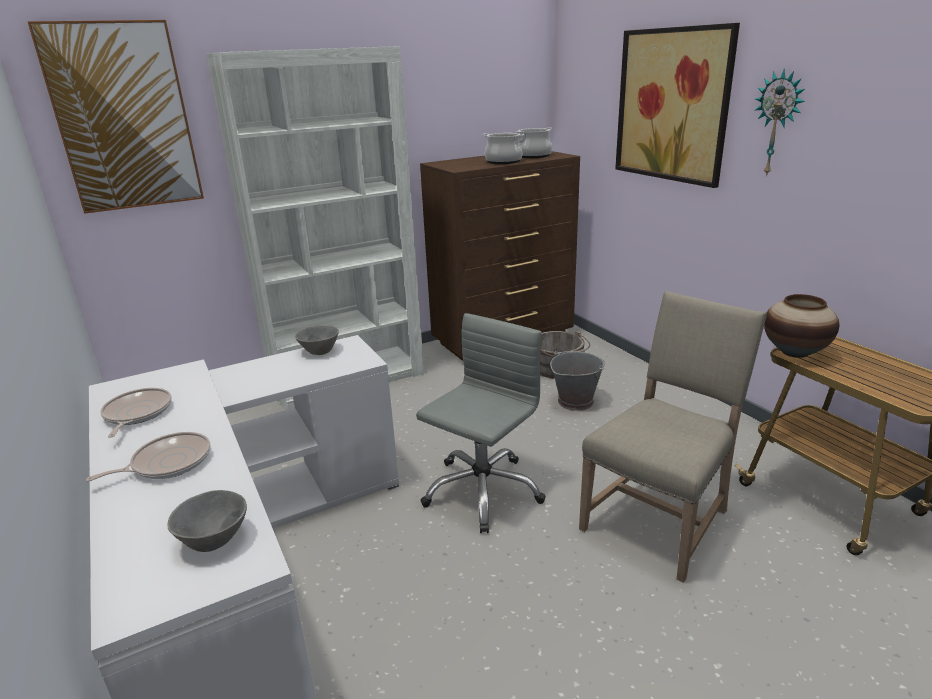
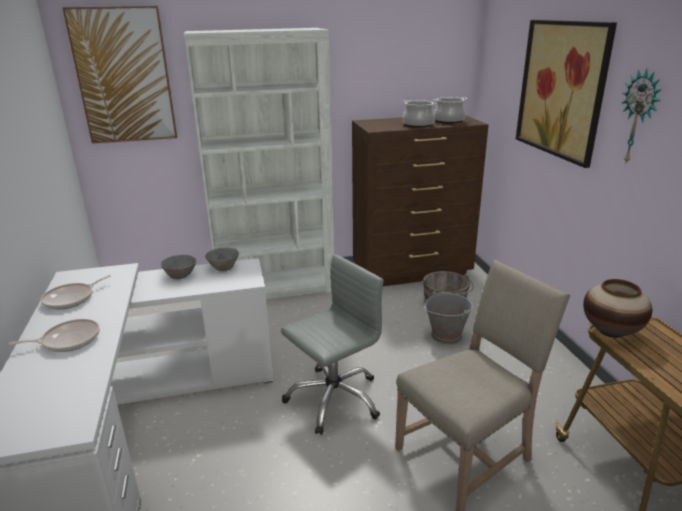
camera: 15 degrees right, 0 degrees up
frying pan [100,388,172,438] -> frying pan turned 150 degrees counterclockwise [41,275,111,310]
grey bowl [168,490,247,552] -> grey bowl moved to [160,255,196,279]

